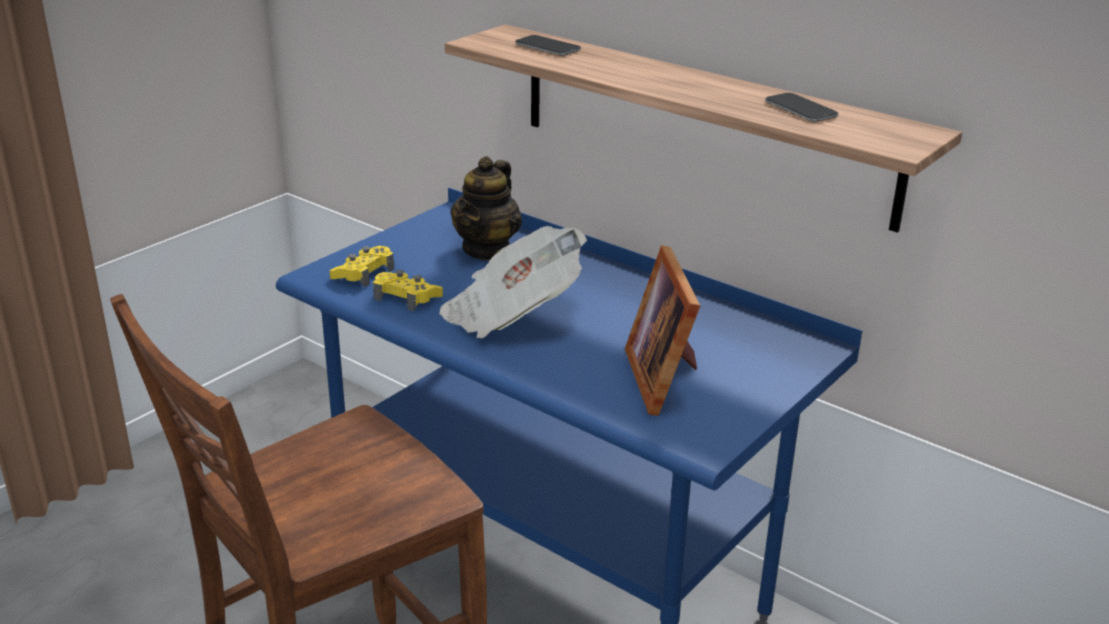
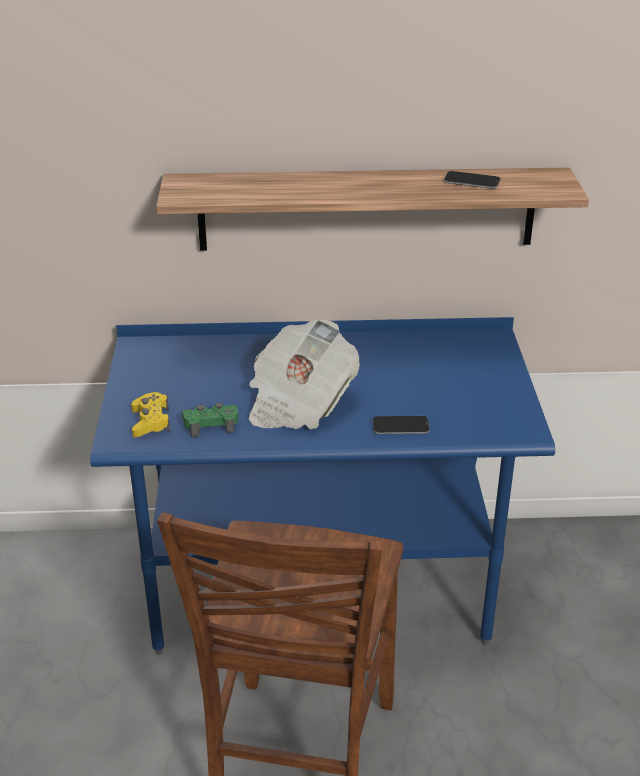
camera: 40 degrees left, 5 degrees up
yellow game controller [373,270,443,311] -> green game controller [182,402,238,437]
teapot [450,156,522,260] -> none
phone [515,35,581,56] -> phone moved to [373,416,430,434]
picture frame [625,245,700,416] -> none

